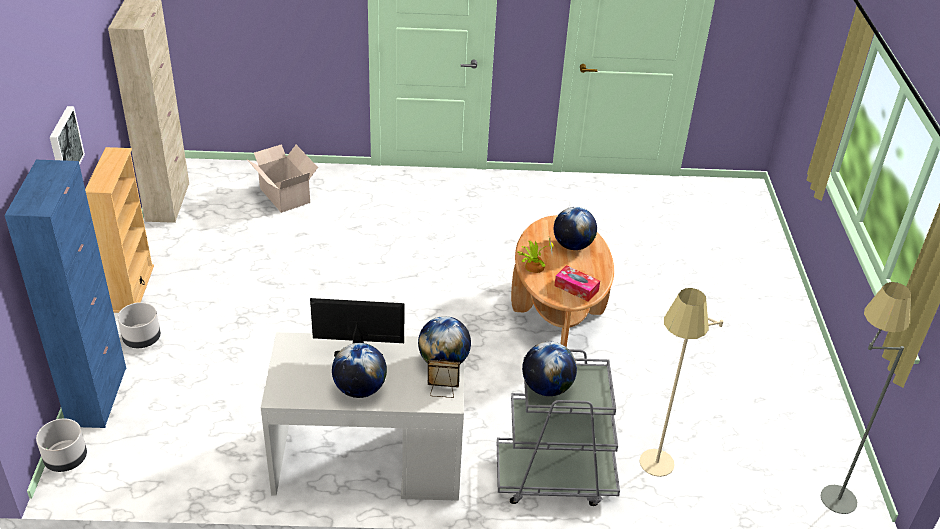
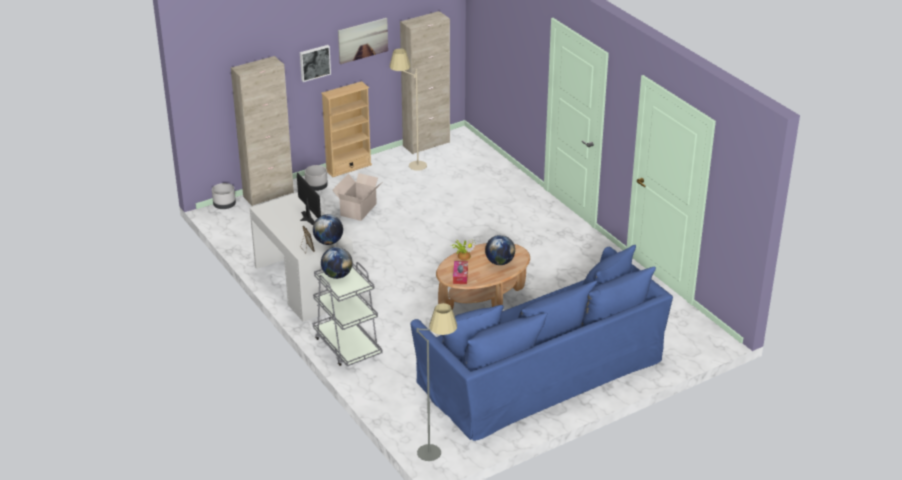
camera: 60 degrees right, 5 degrees down
blue cabinet [4,160,126,428] -> beige cabinet [231,56,294,206]
cardboard box [248,144,318,213] -> cardboard box moved to [332,173,381,221]
globe [332,343,387,398] -> none
beige floor lamp [639,288,723,477] -> beige floor lamp moved to [389,48,427,171]
none -> picture [338,18,388,64]
none -> blue sofa [410,245,673,441]

